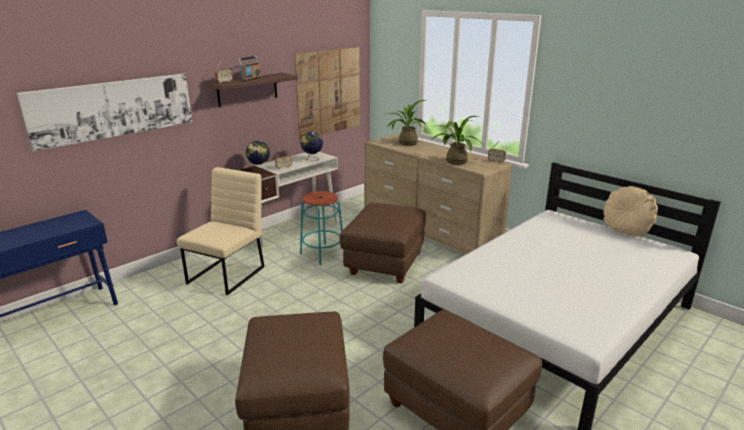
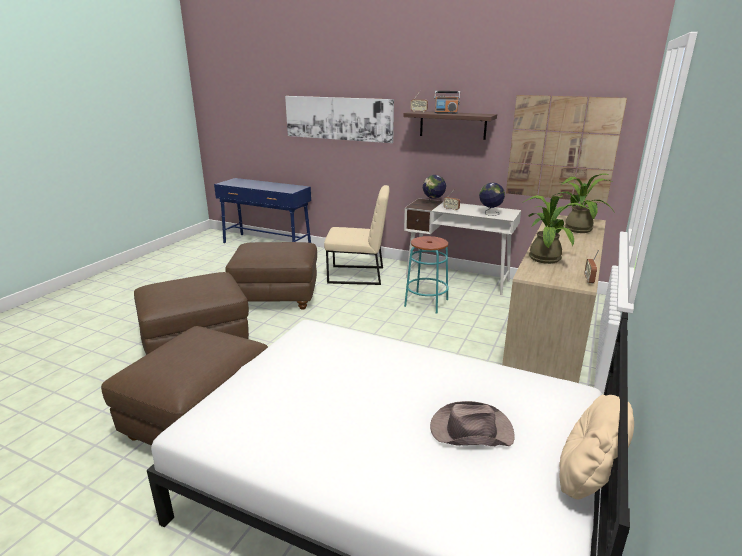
camera: 70 degrees right, 0 degrees up
brown ottoman [340,202,426,283] -> brown ottoman moved to [225,242,317,310]
none -> brown hat [430,401,515,446]

